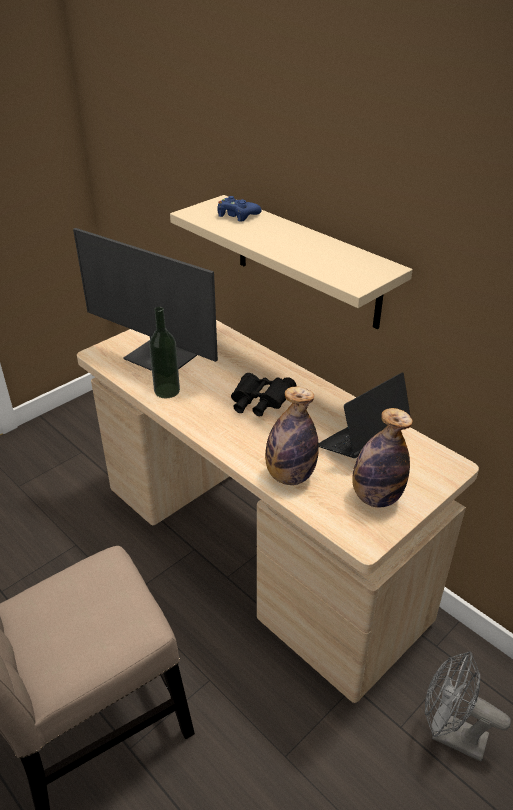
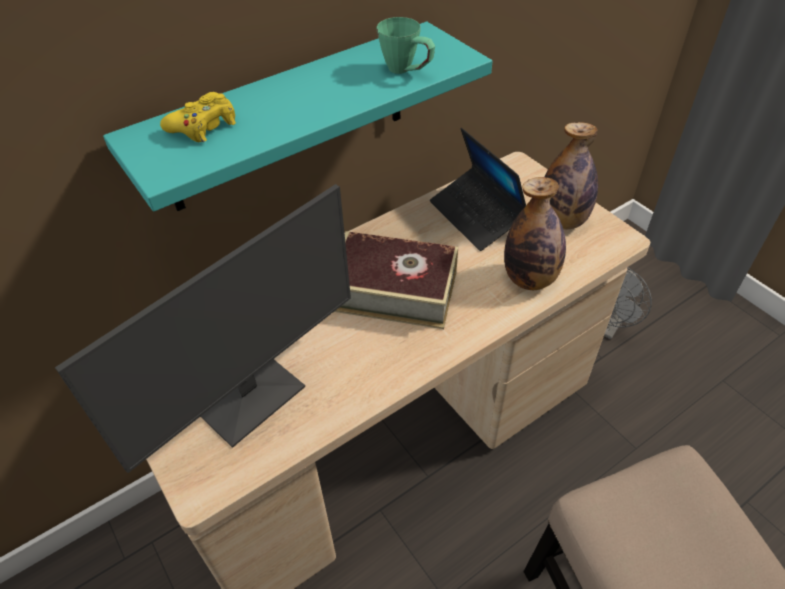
camera: 80 degrees left, 10 degrees up
bottle [149,307,180,398] -> none
beige shelf [170,195,413,329] -> turquoise shelf [103,22,492,211]
blue game controller [217,196,262,222] -> yellow game controller [160,92,236,142]
black binoculars [231,373,296,416] -> book [334,231,458,329]
none -> green mug [377,17,435,74]

